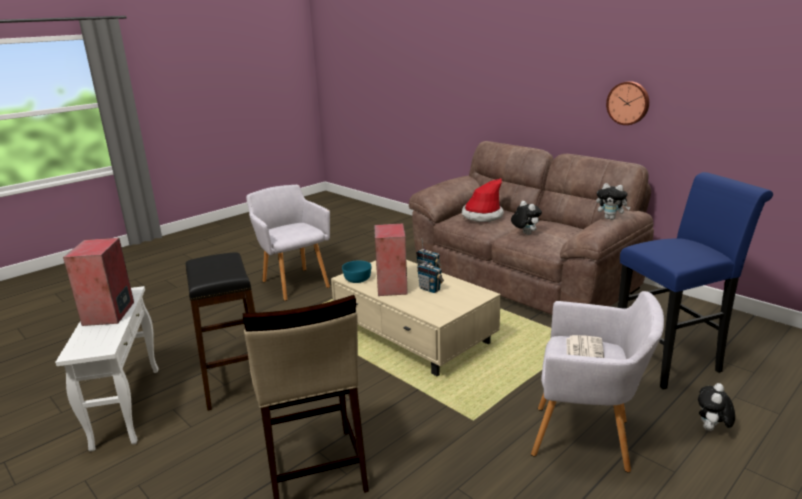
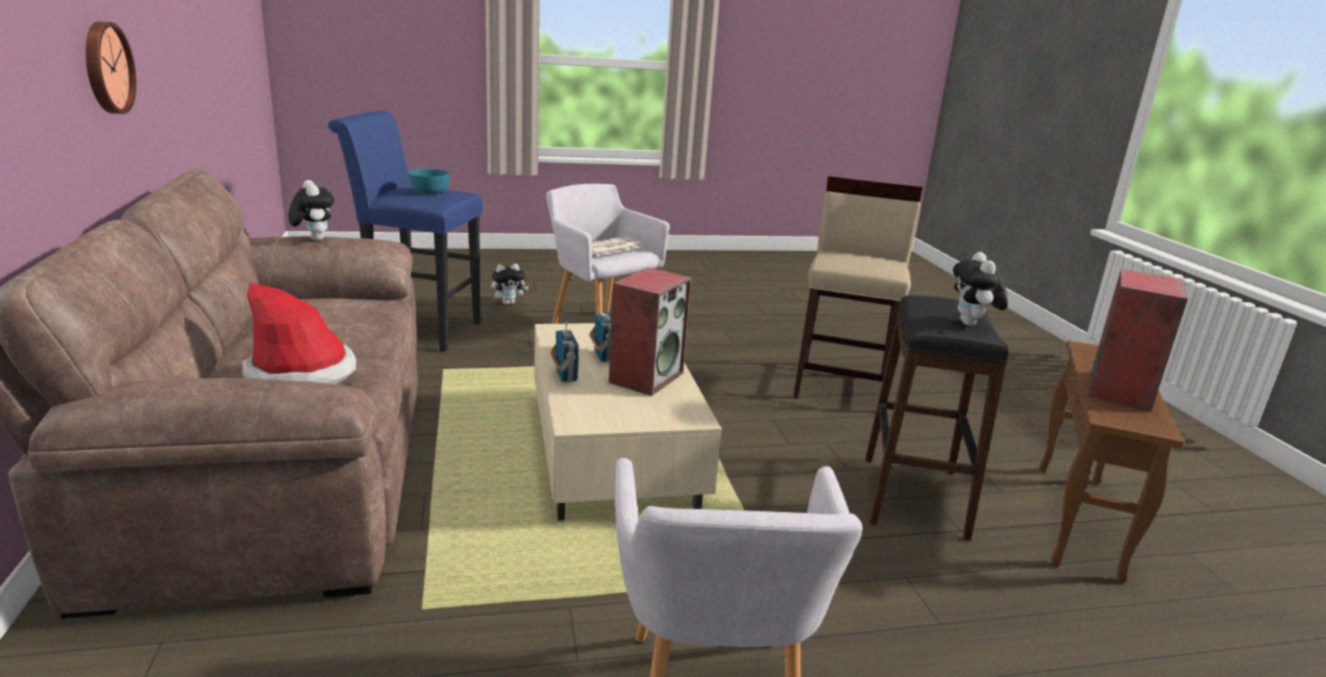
camera: 150 degrees left, 0 degrees up
white side table [55,286,159,451] -> brown side table [1039,340,1184,583]
turquoise bowl [342,260,371,283] -> turquoise bowl moved to [408,169,450,194]
plush toy [511,201,542,235] -> plush toy moved to [953,252,1008,326]

